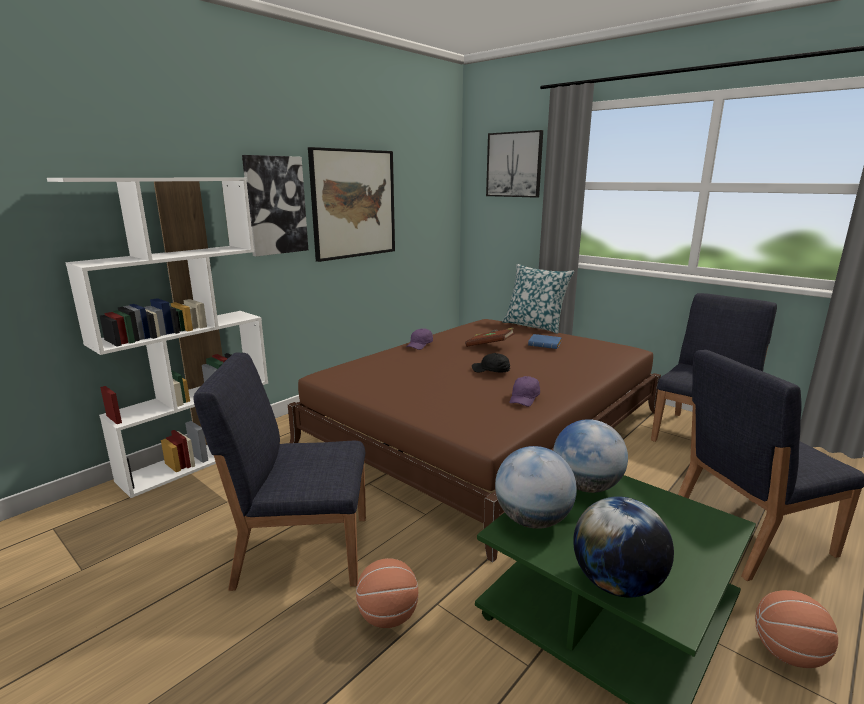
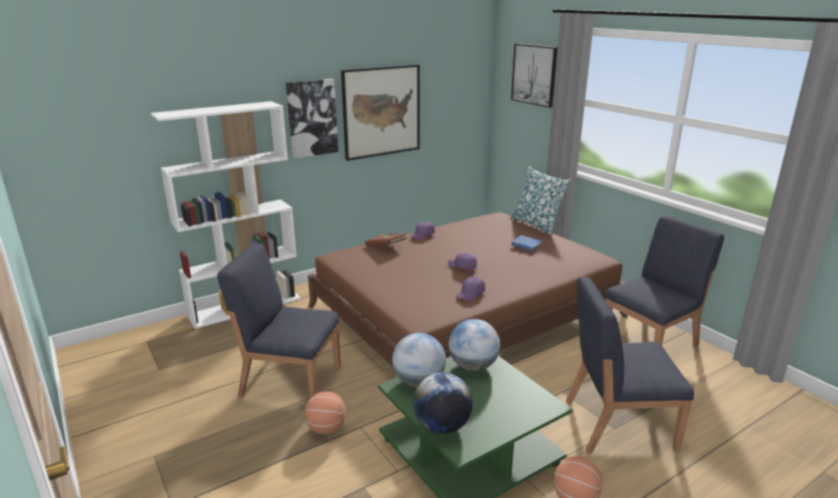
camera: 15 degrees right, 5 degrees up
brown book [465,328,515,347] -> brown book moved to [365,233,407,245]
black cap [472,353,510,373] -> purple cap [448,253,477,270]

